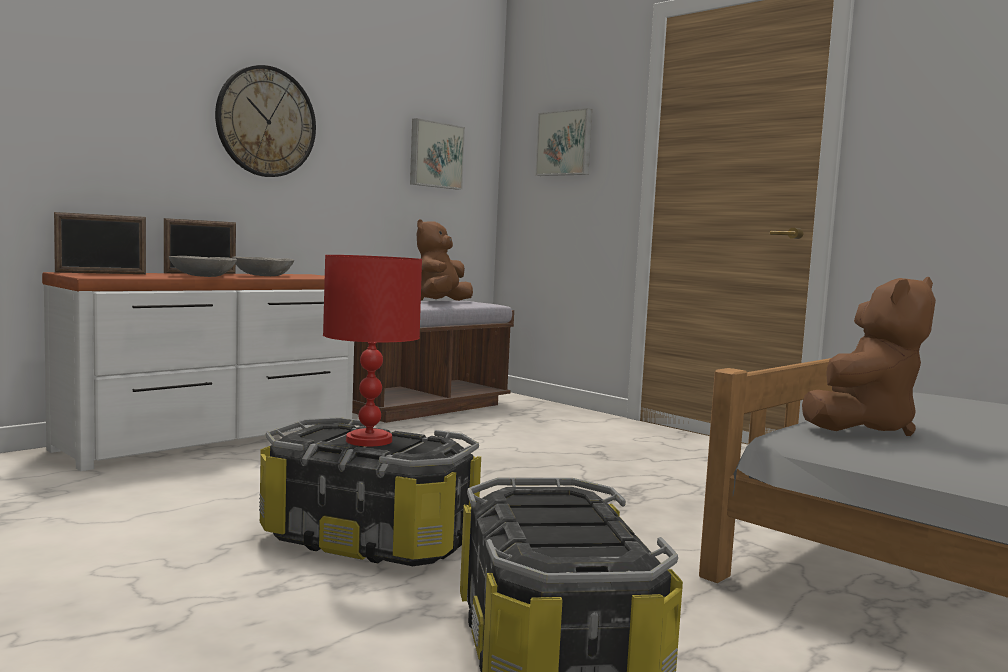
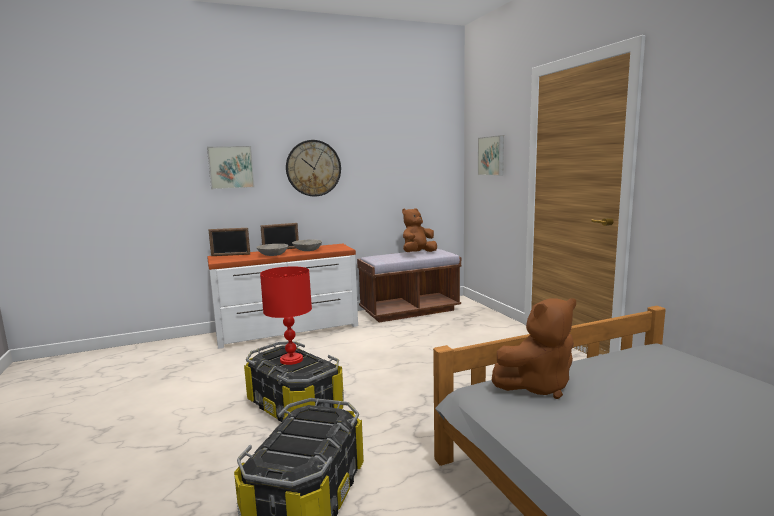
camera: 25 degrees right, 5 degrees up
picture [410,118,465,190] -> picture moved to [207,146,255,190]

